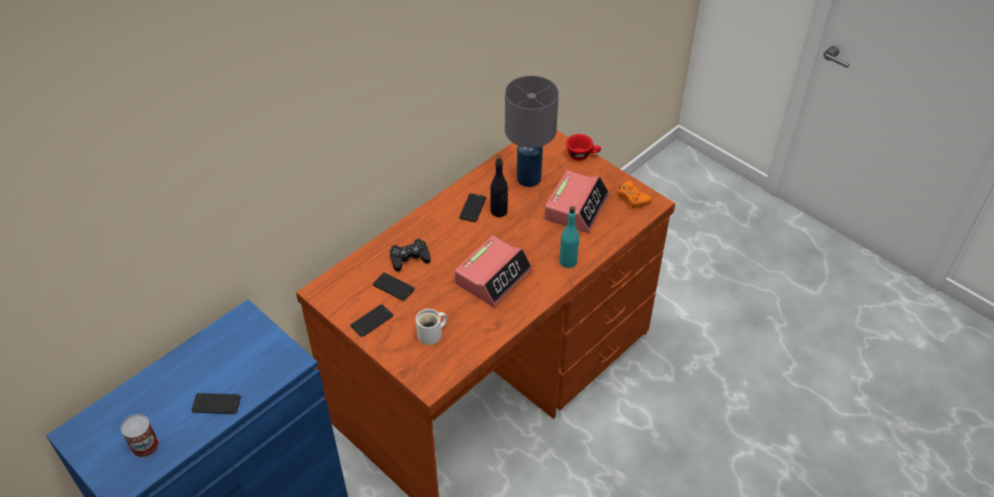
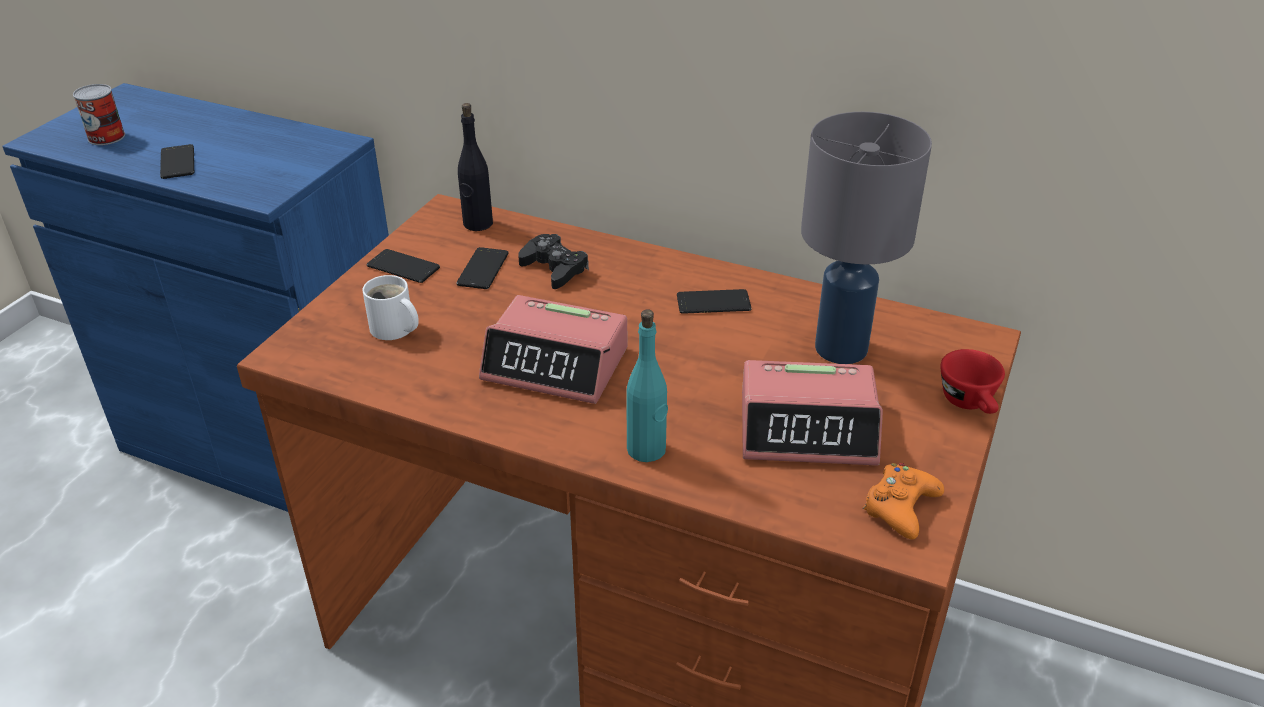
camera: 70 degrees right, 10 degrees down
black bottle [490,155,508,217] -> black bottle moved to [458,103,493,231]

